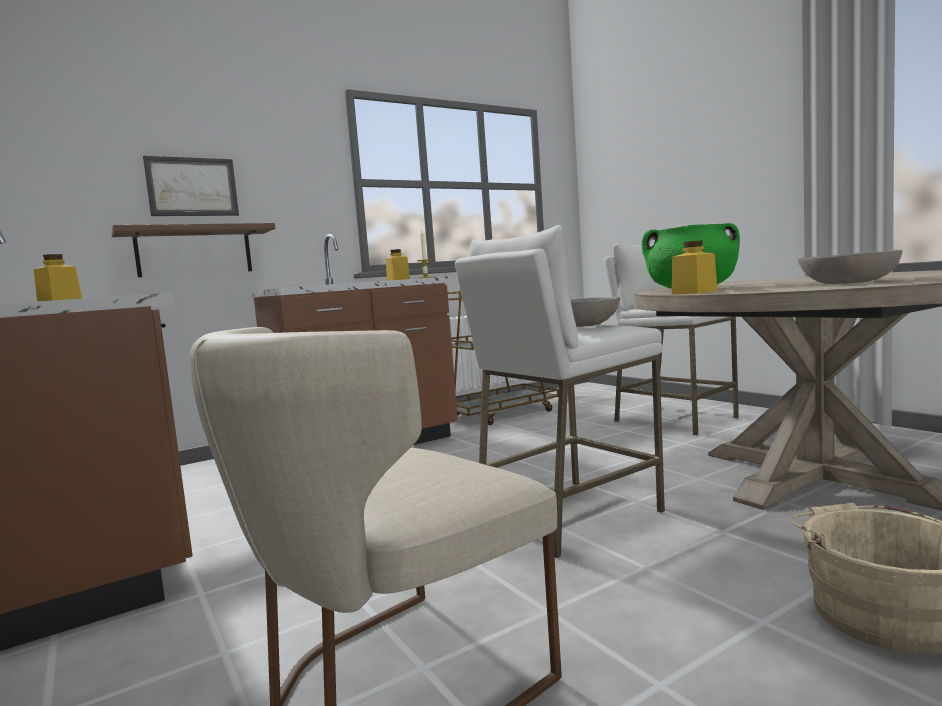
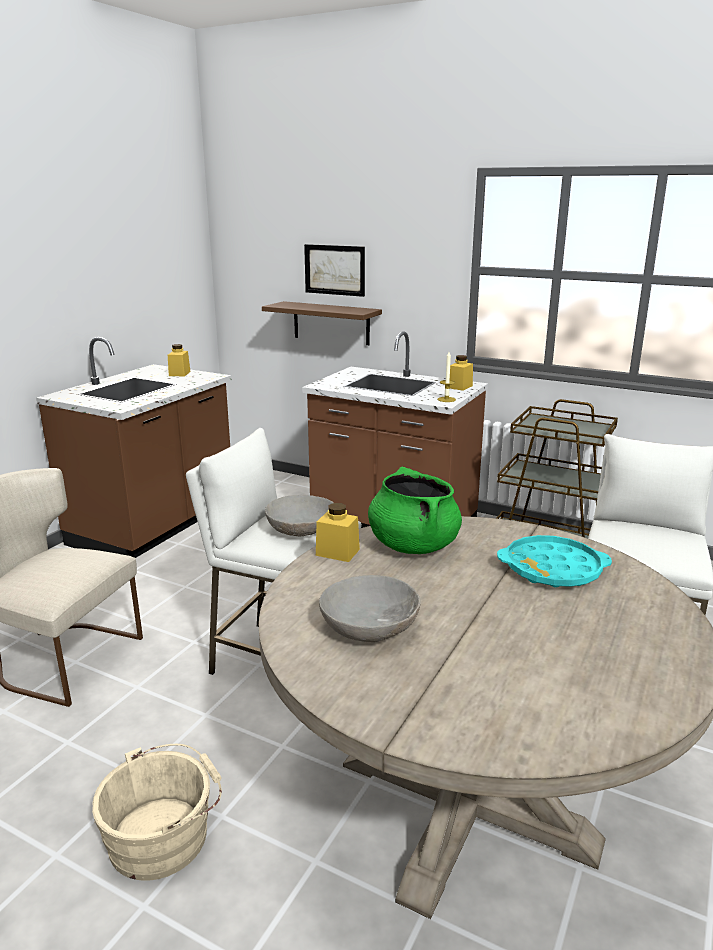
camera: 60 degrees right, 15 degrees up
none -> turquoise tray [497,535,612,587]

